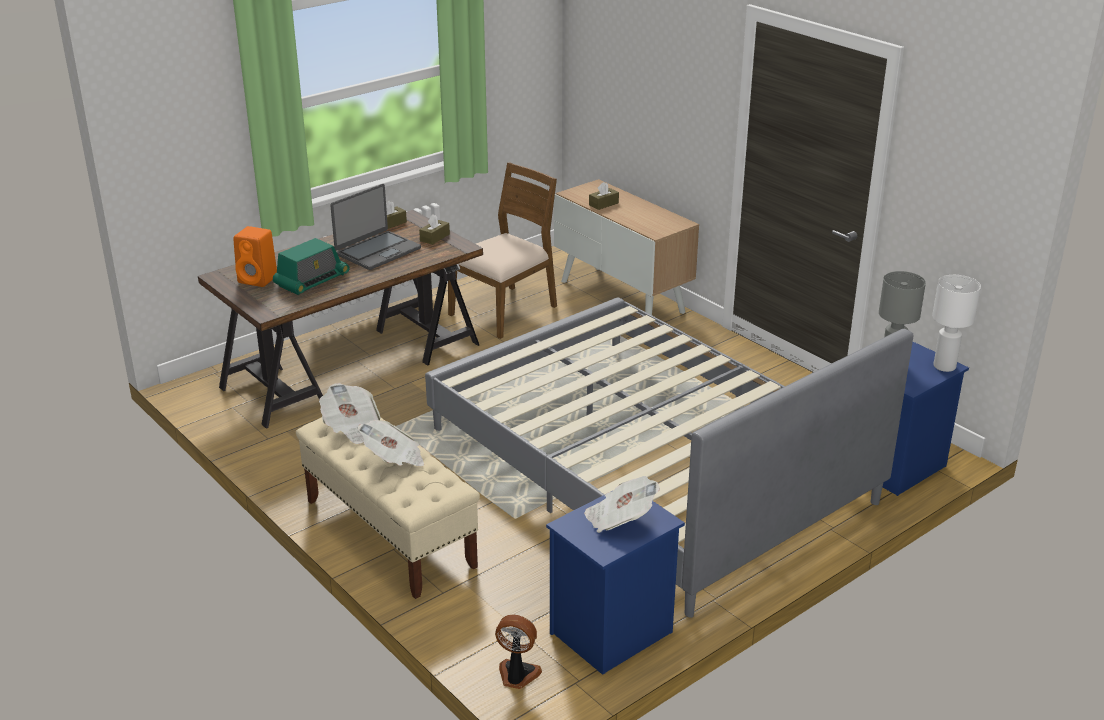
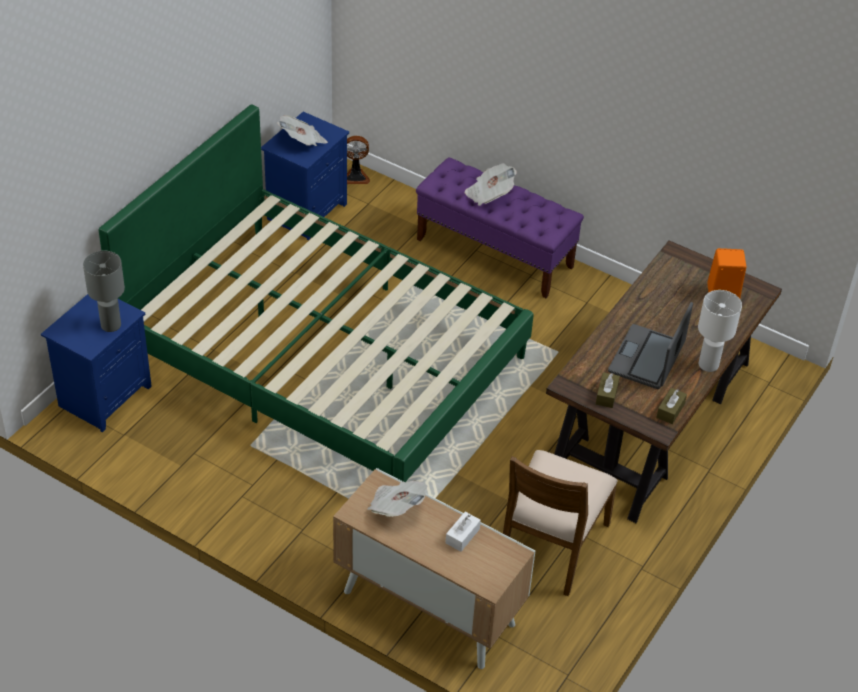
camera: 160 degrees right, 15 degrees up
radio [273,238,350,295] -> none
beige bench [296,417,480,599] -> purple bench [416,157,584,298]
newspaper [319,383,381,444] -> newspaper moved to [367,480,428,517]
grey bed [425,297,913,618] -> green bed [99,105,534,482]
brown tissue box [589,182,619,210] -> white tissue box [445,512,481,552]
white table lamp [932,275,981,372] -> white table lamp moved to [698,290,742,372]

